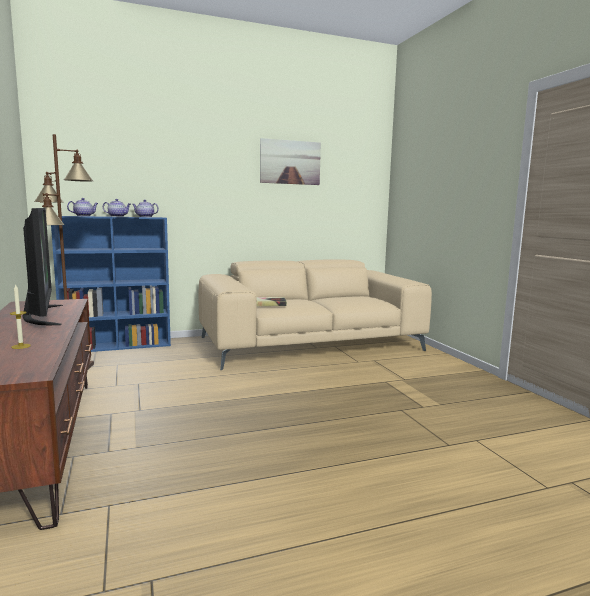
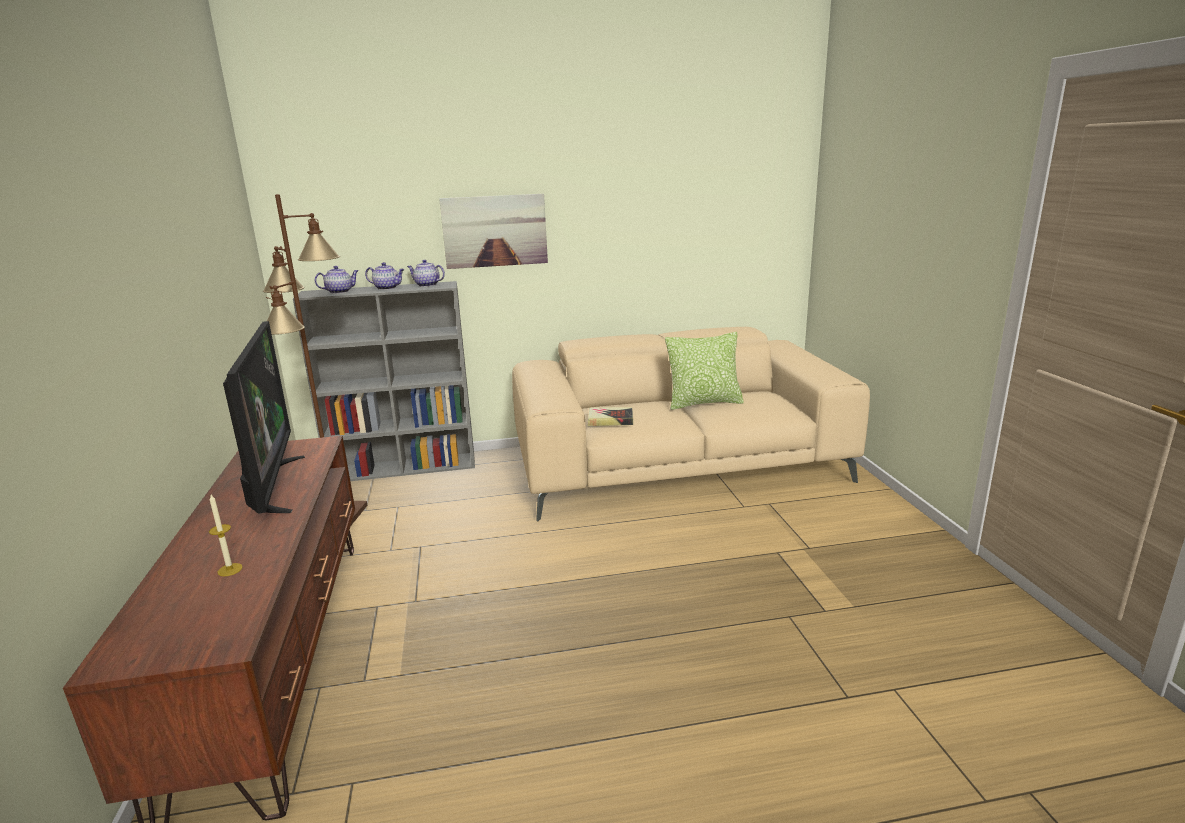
camera: 10 degrees right, 10 degrees up
blue bookcase [51,216,171,352] -> grey bookcase [293,281,475,481]
picture [260,138,321,185] -> picture moved to [439,194,548,269]
none -> pillow [665,332,744,410]

